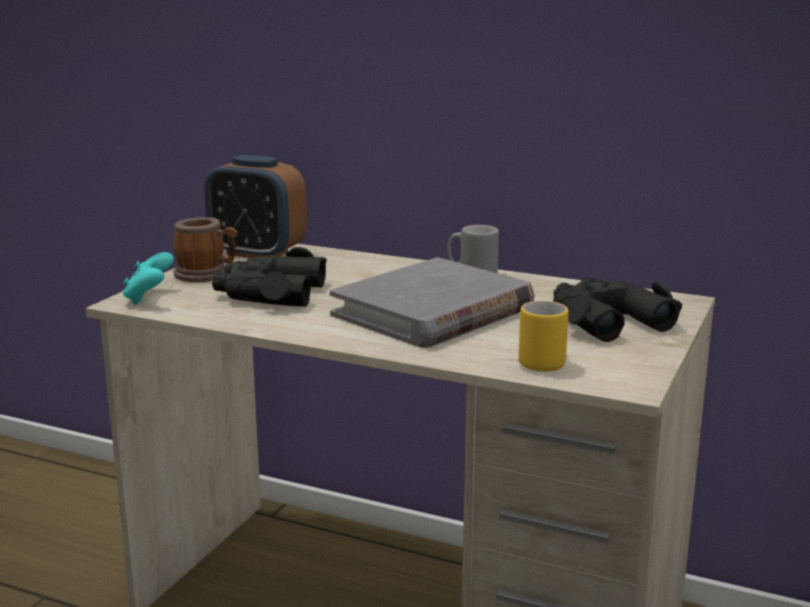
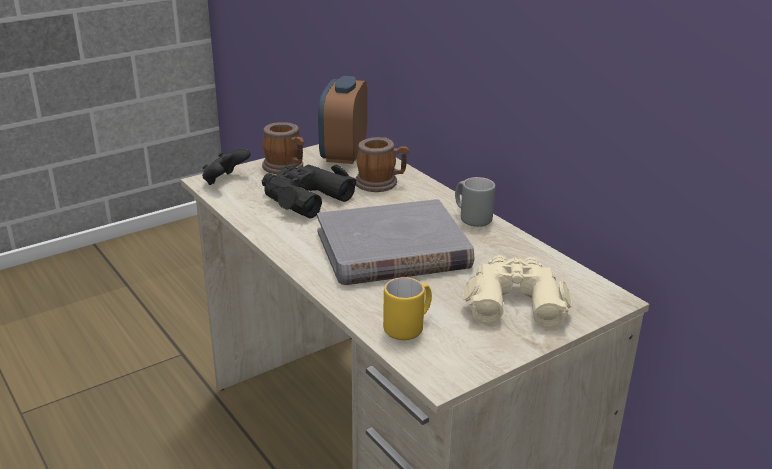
camera: 30 degrees right, 10 degrees up
turquoise game controller [123,252,174,305] -> black game controller [202,148,251,185]
alarm clock [204,155,307,258] -> alarm clock turned 45 degrees clockwise [318,76,367,164]
black binoculars [553,278,682,342] -> beige binoculars [462,255,572,329]
none -> mug [355,137,409,192]

